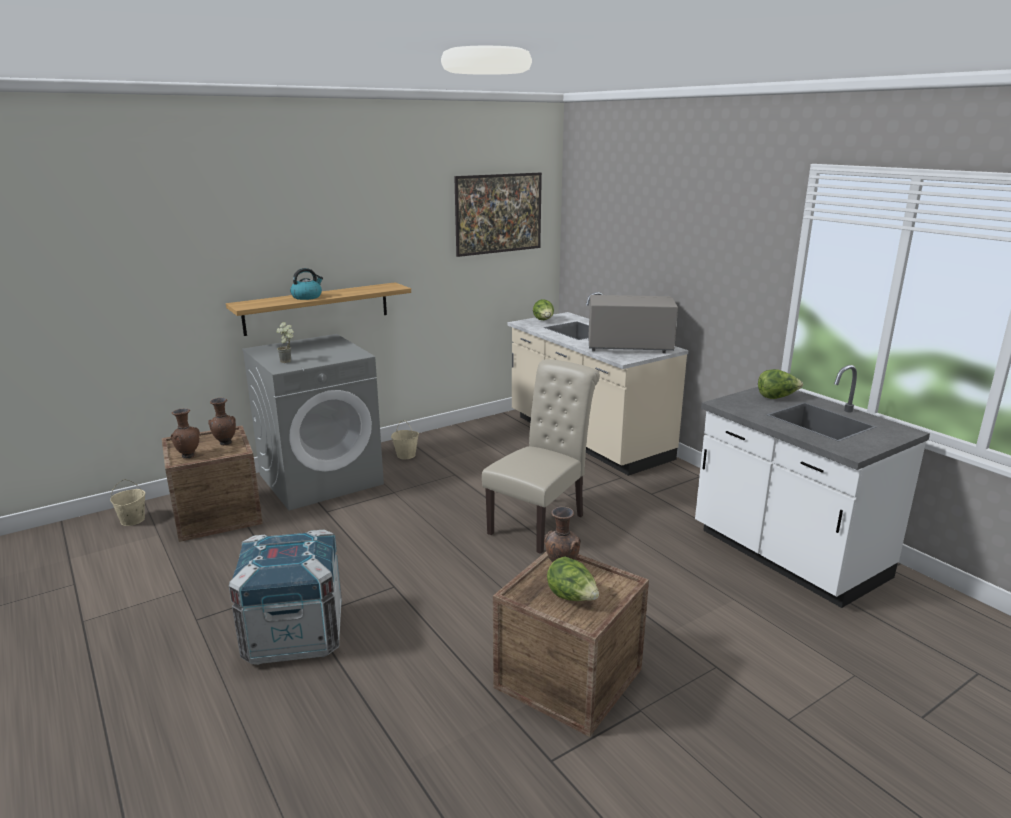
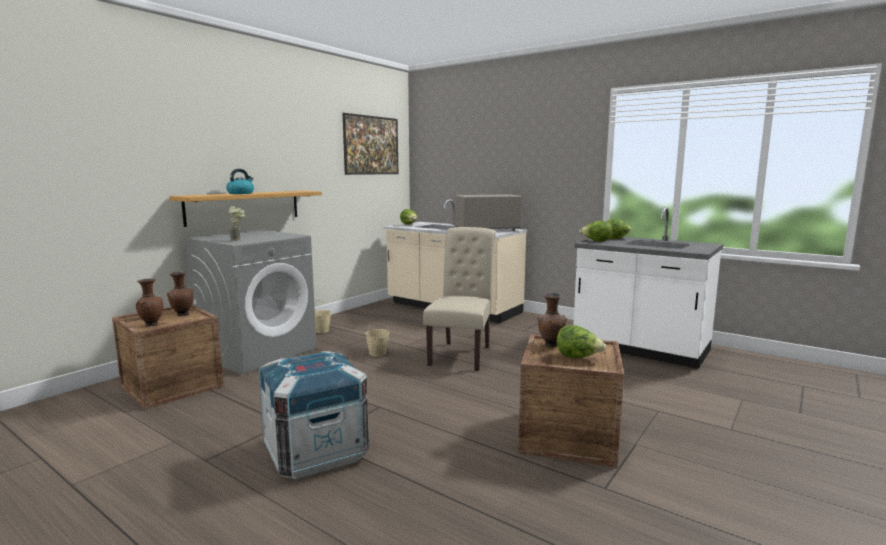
camera: 20 degrees left, 10 degrees down
beige bucket [110,479,145,526] -> beige bucket moved to [365,318,390,356]
none -> lettuce [579,220,612,242]

